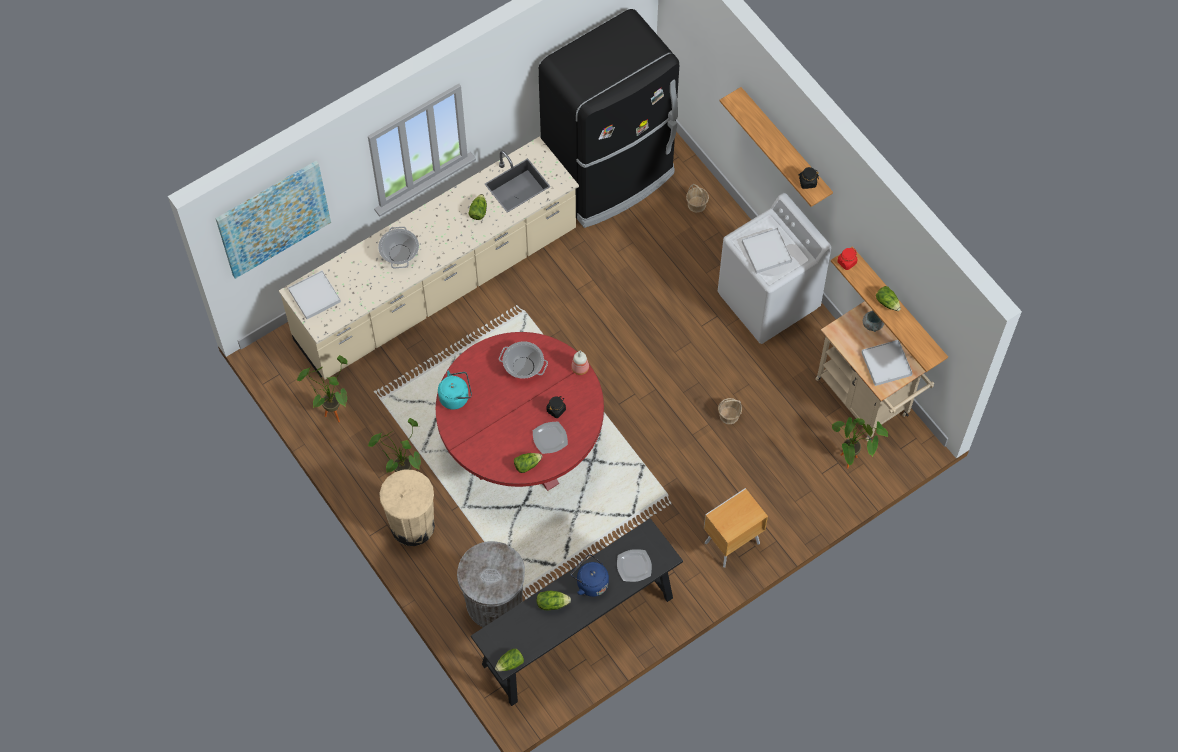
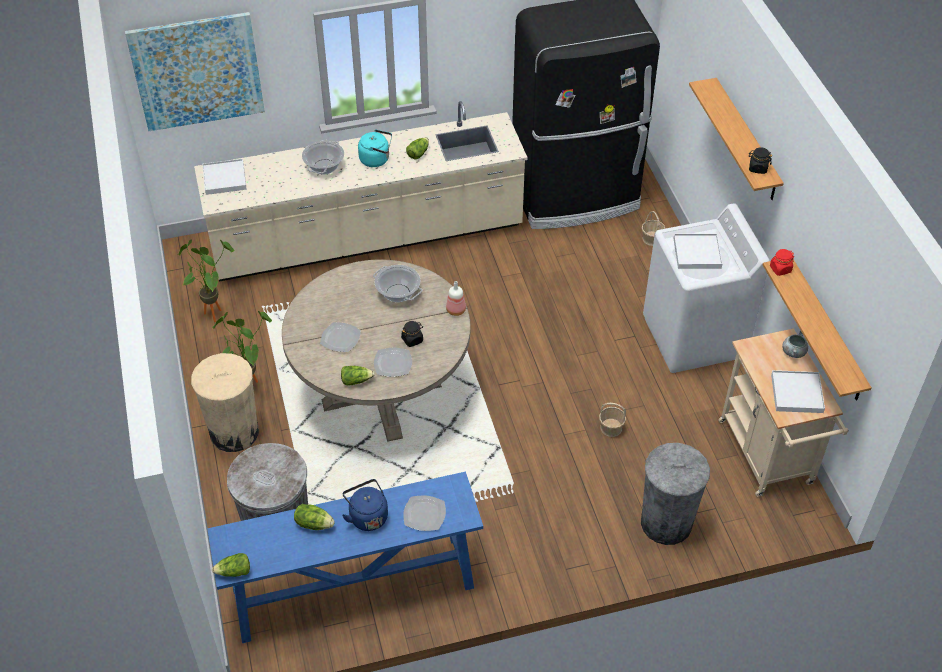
camera: 20 degrees right, 15 degrees down
red dining table [436,332,604,491] -> beige dining table [282,260,470,442]
turquoise kettle [438,370,472,410] -> turquoise kettle moved to [358,129,392,167]
black console table [471,518,683,706] -> blue console table [207,471,483,643]
brown nightstand [704,488,768,567] -> none
potted plant [832,417,888,469] -> none
lettuce [876,286,901,311] -> none
none -> plate [320,322,361,352]
none -> grey trash can [641,443,710,545]

